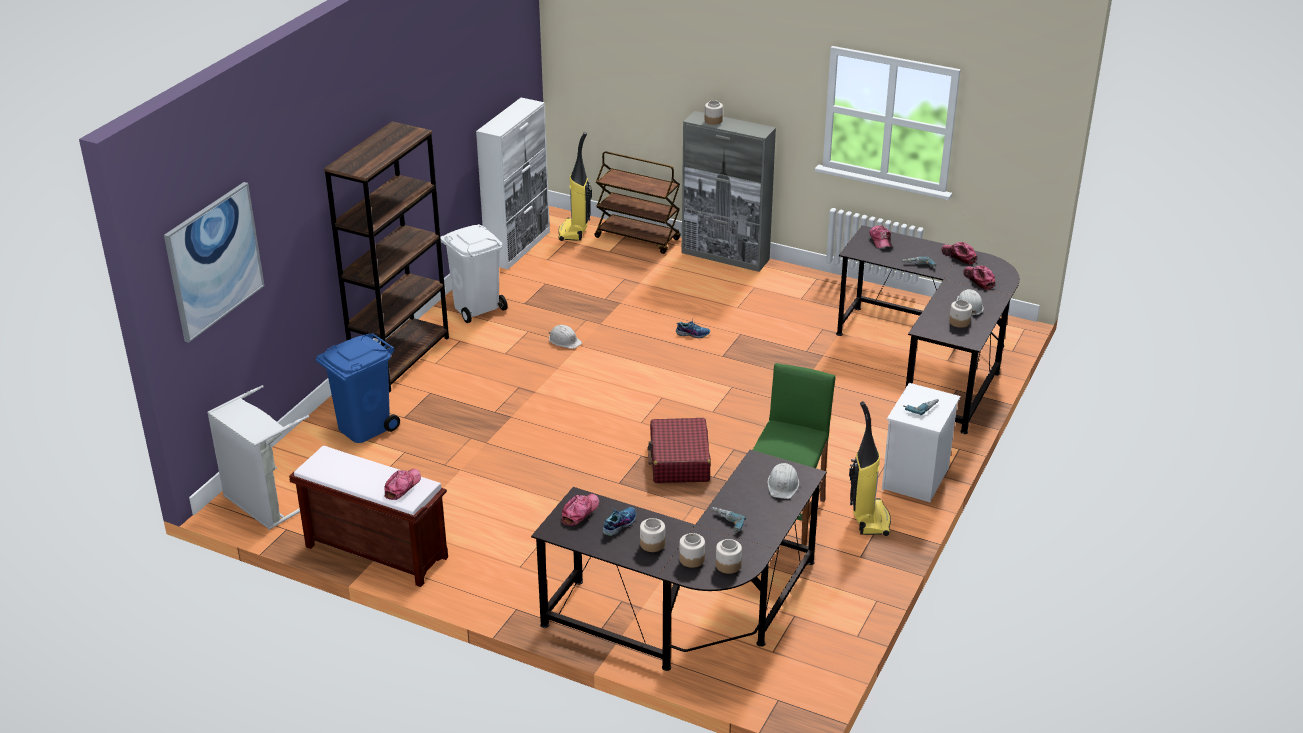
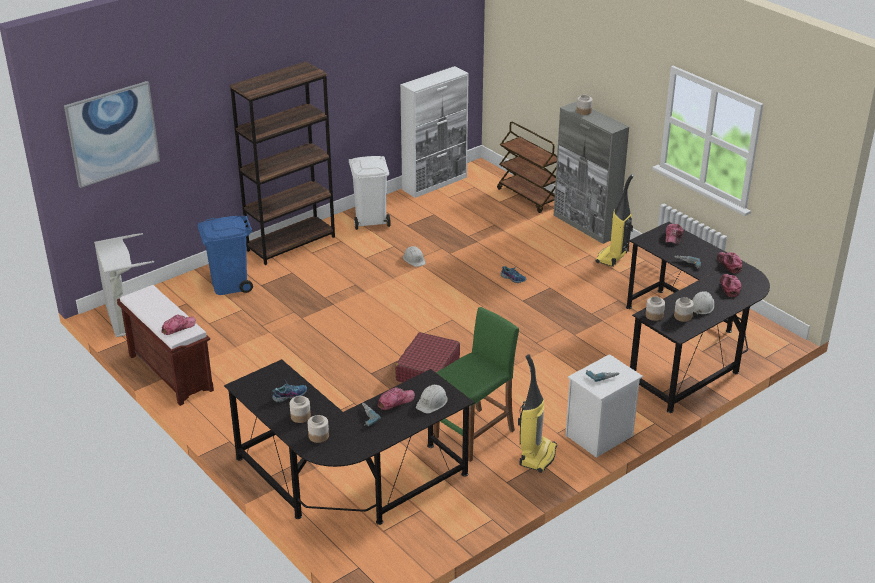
camera: 25 degrees right, 0 degrees up
vacuum cleaner [558,132,592,241] -> vacuum cleaner moved to [595,174,634,267]
cap [561,494,599,526] -> cap moved to [377,387,415,410]
jar [716,539,742,574] -> jar moved to [645,296,665,321]

